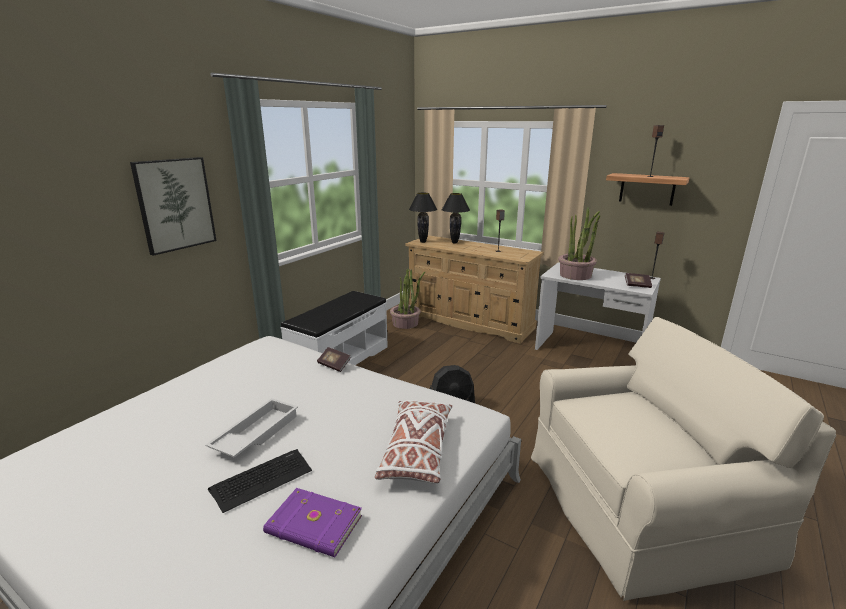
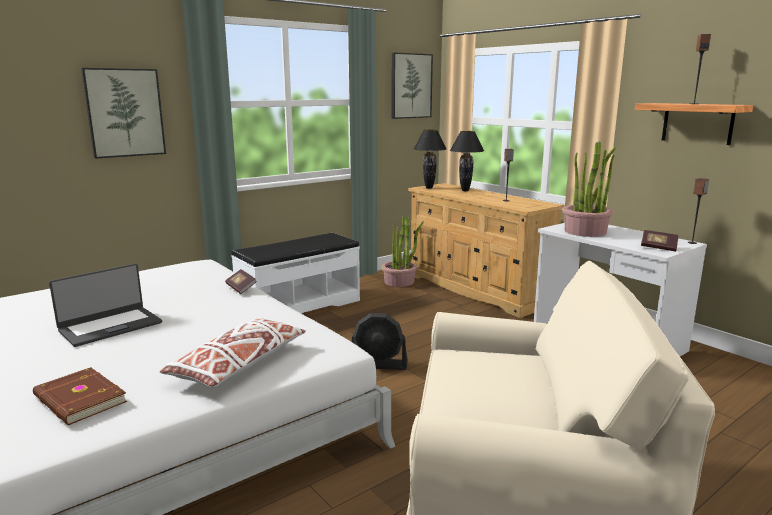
camera: 20 degrees right, 5 degrees down
white tray [205,398,298,458] -> laptop [49,263,162,347]
keyboard [208,449,312,513] -> none
purple book [263,488,362,557] -> brown book [33,367,127,425]
none -> picture [391,53,433,119]

